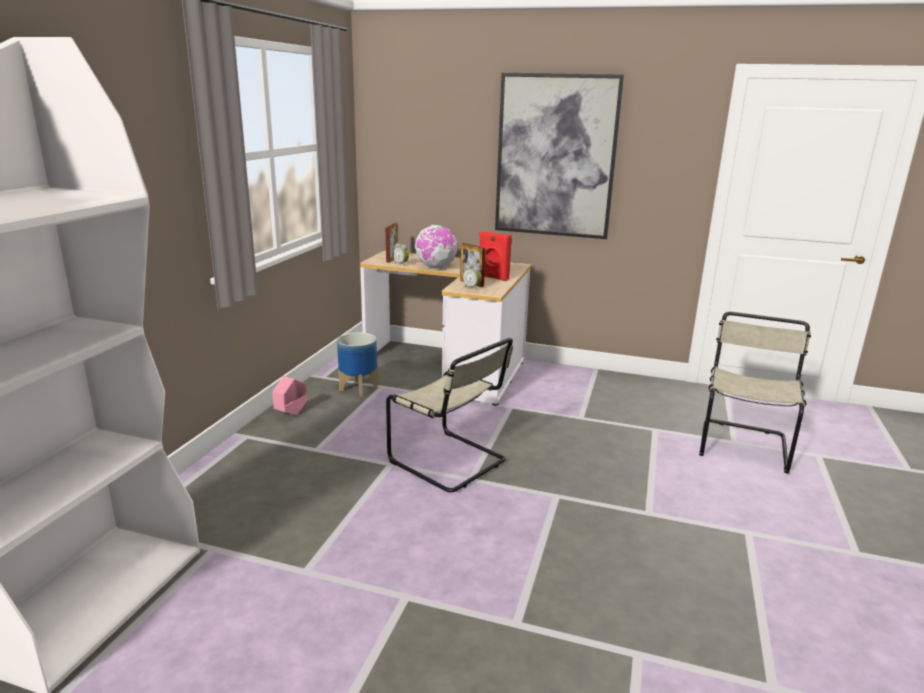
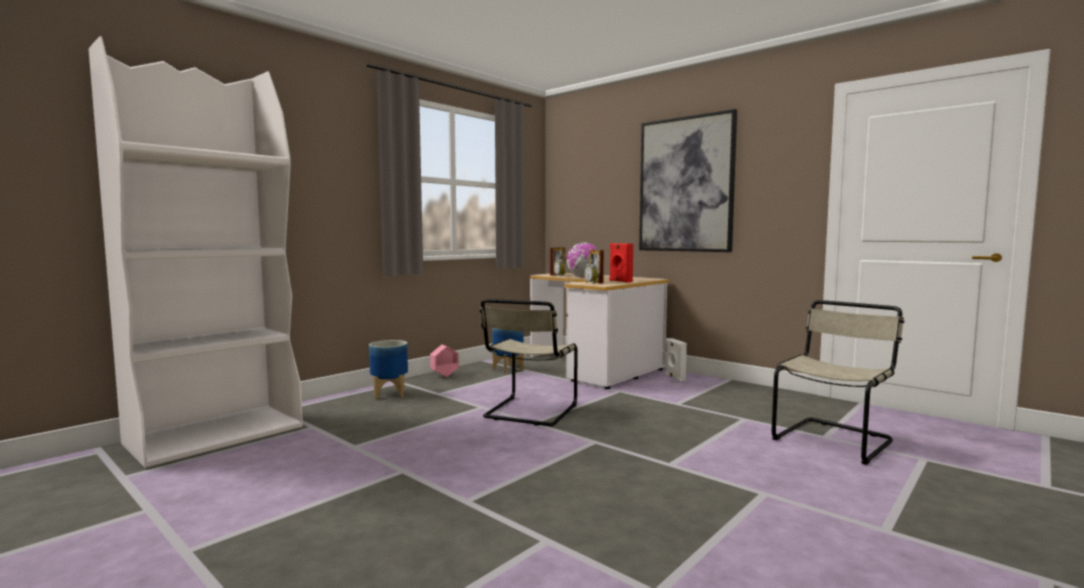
camera: 25 degrees right, 15 degrees down
beige chair [386,338,513,492] -> beige chair turned 45 degrees clockwise [480,299,577,426]
none -> planter [369,340,408,399]
none -> white speaker [665,338,687,381]

